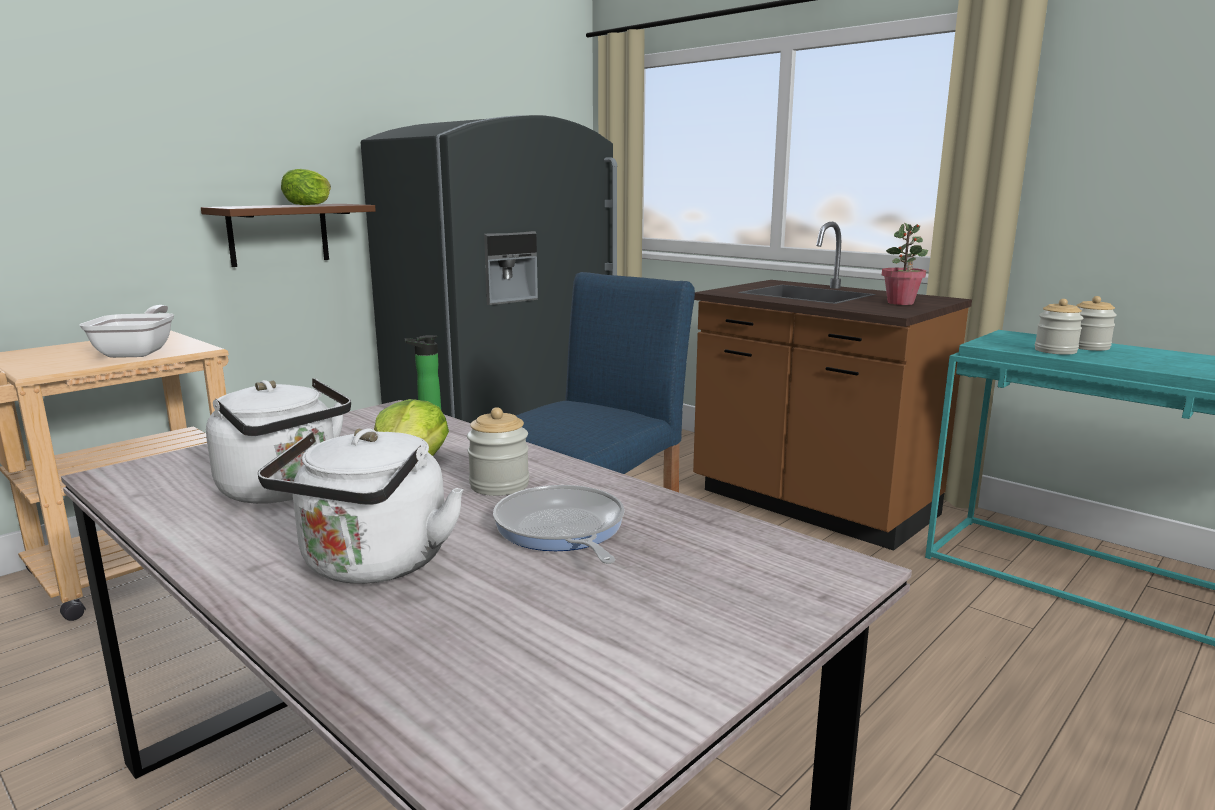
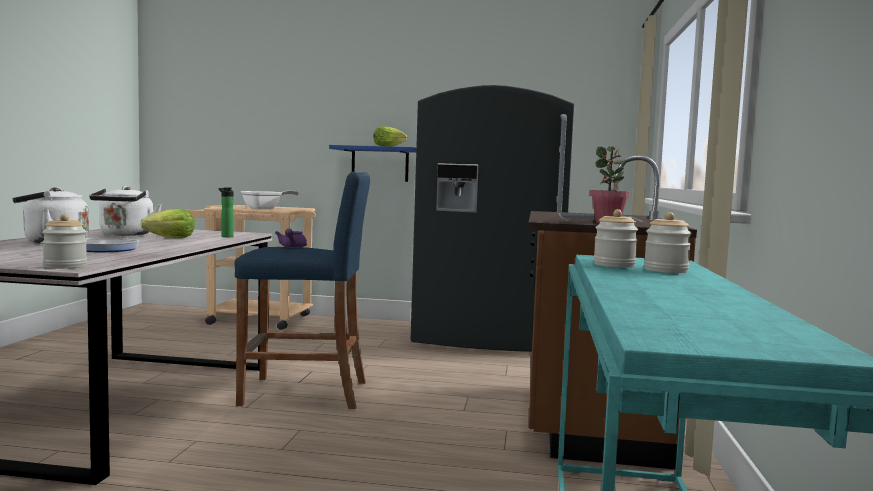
camera: 55 degrees right, 10 degrees down
brown shelf [201,204,376,267] -> blue shelf [329,145,416,182]
jar [467,407,529,496] -> jar moved to [42,214,87,269]
none -> purple teapot [275,229,307,248]

